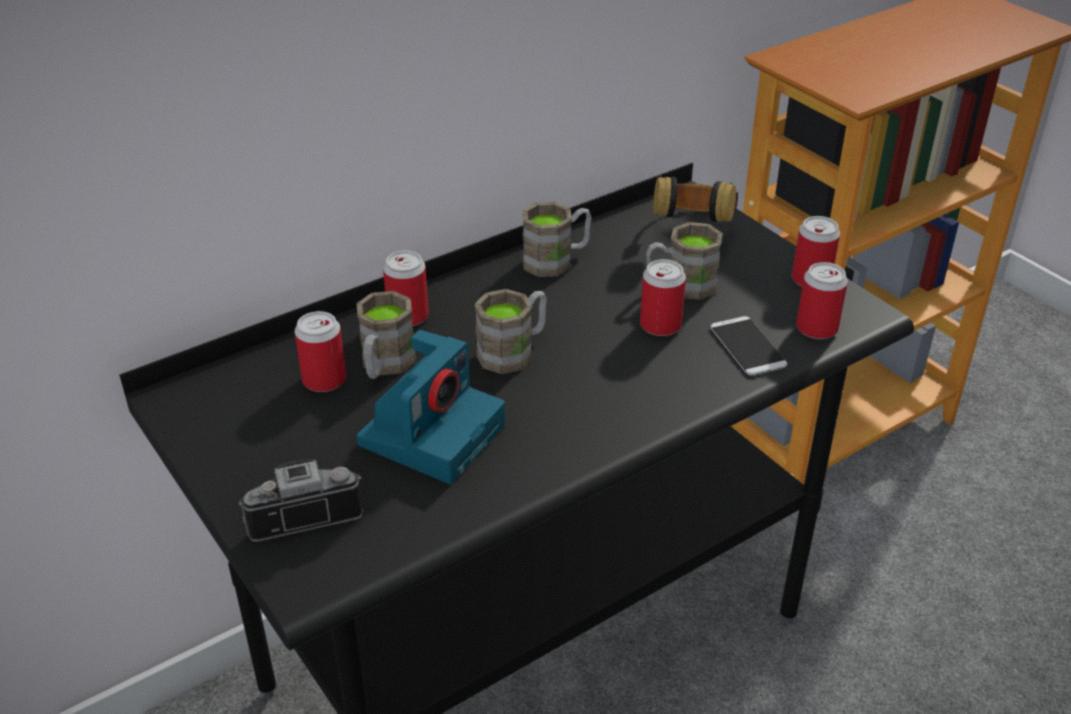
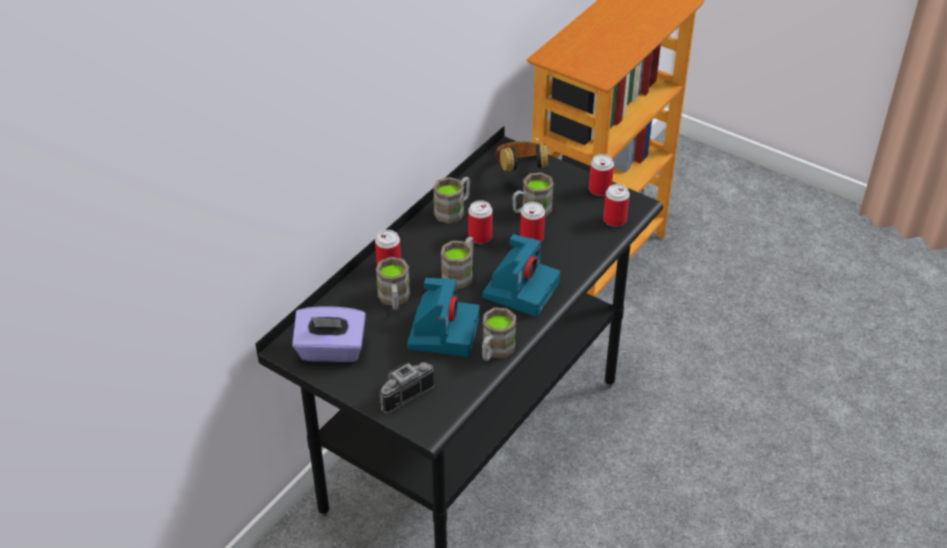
camera: 20 degrees left, 5 degrees up
can [294,311,346,392] -> can moved to [468,200,493,244]
phone [710,316,787,376] -> none
none -> purple tissue box [292,306,366,362]
none -> camera [482,234,560,317]
none -> brown mug [482,307,516,361]

